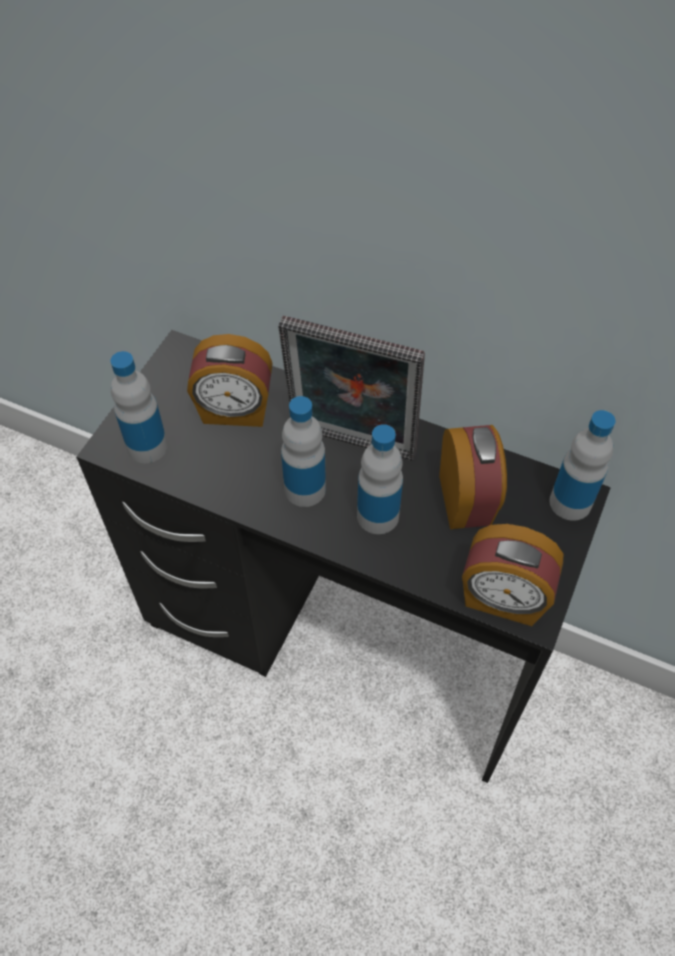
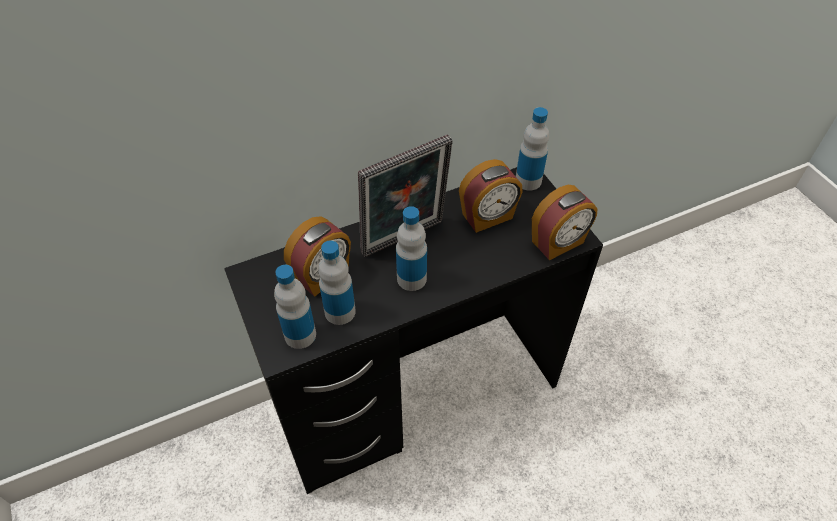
camera: 50 degrees left, 5 degrees down
bottle [357,424,403,534] -> bottle moved to [318,240,356,325]
alarm clock [439,425,507,529] -> alarm clock turned 120 degrees clockwise [459,159,523,233]

